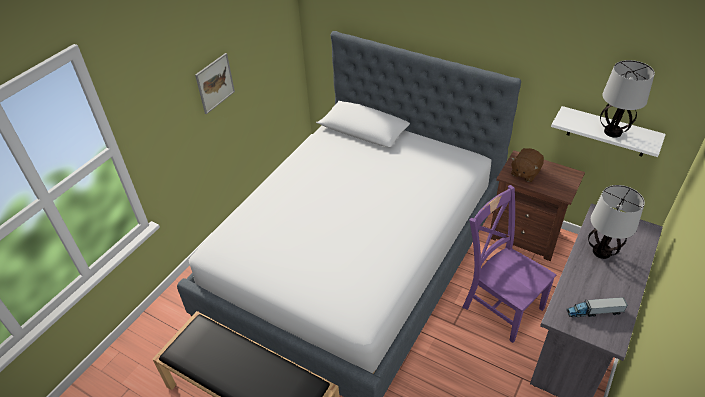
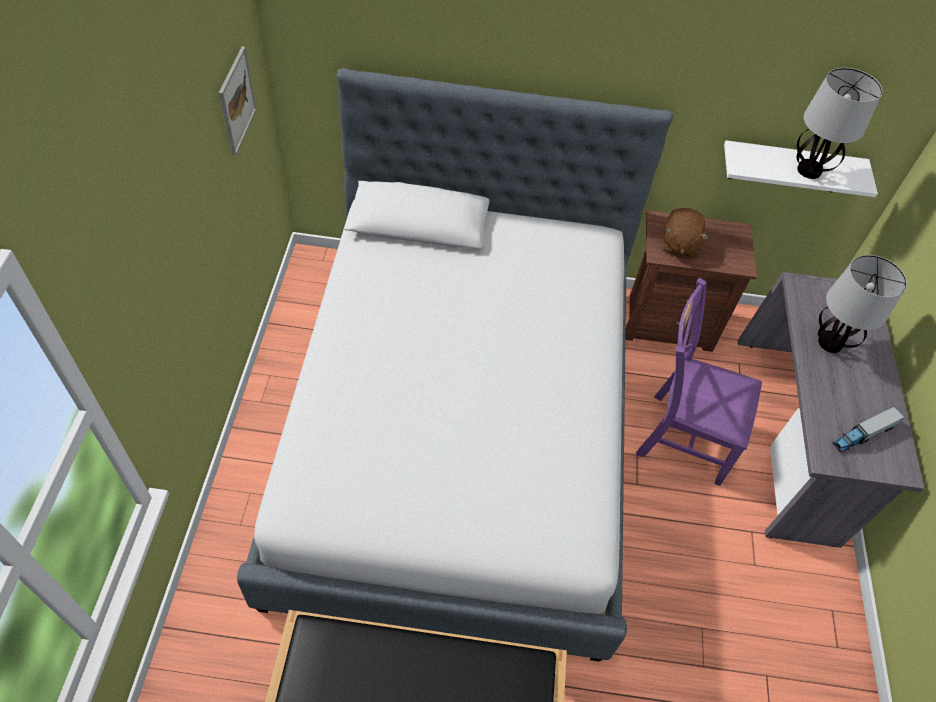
camera: 30 degrees left, 10 degrees up
picture [195,53,235,114] -> picture moved to [219,46,256,156]

